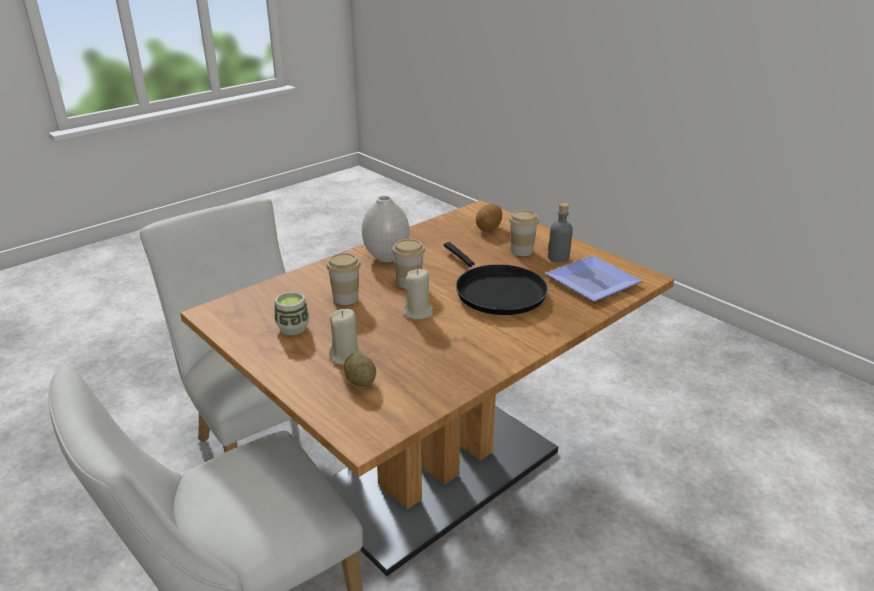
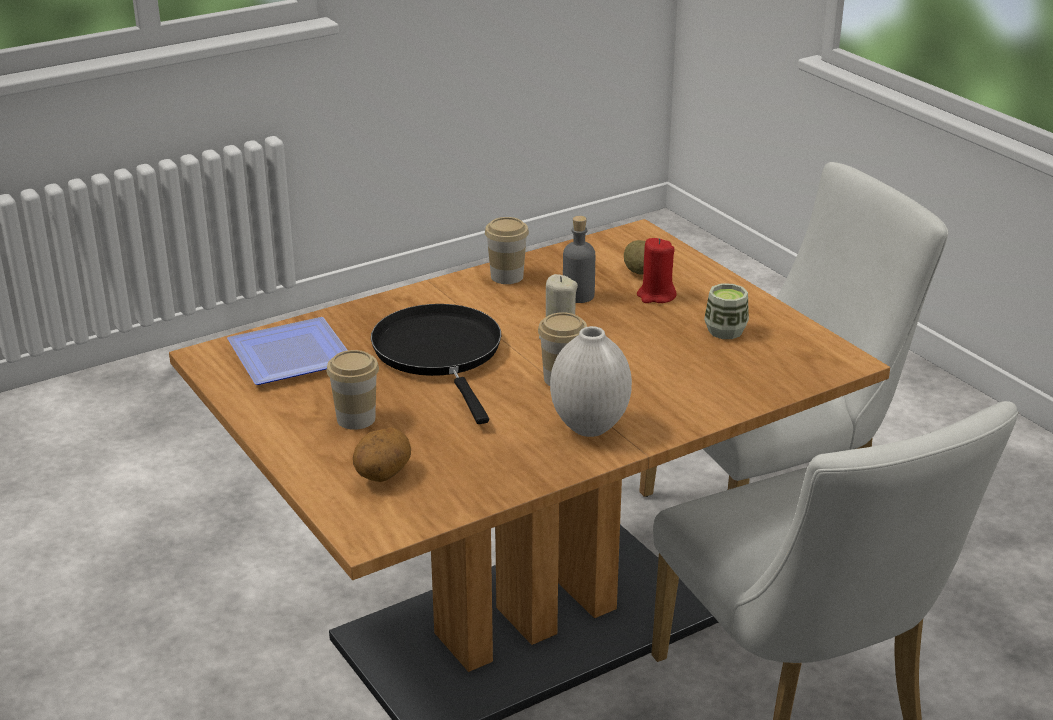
camera: 170 degrees left, 0 degrees up
cup [326,253,361,305] -> cup moved to [485,217,529,284]
beige candle [329,309,363,364] -> red candle [637,238,676,303]
grey bottle [548,203,573,263] -> grey bottle moved to [563,216,595,303]

